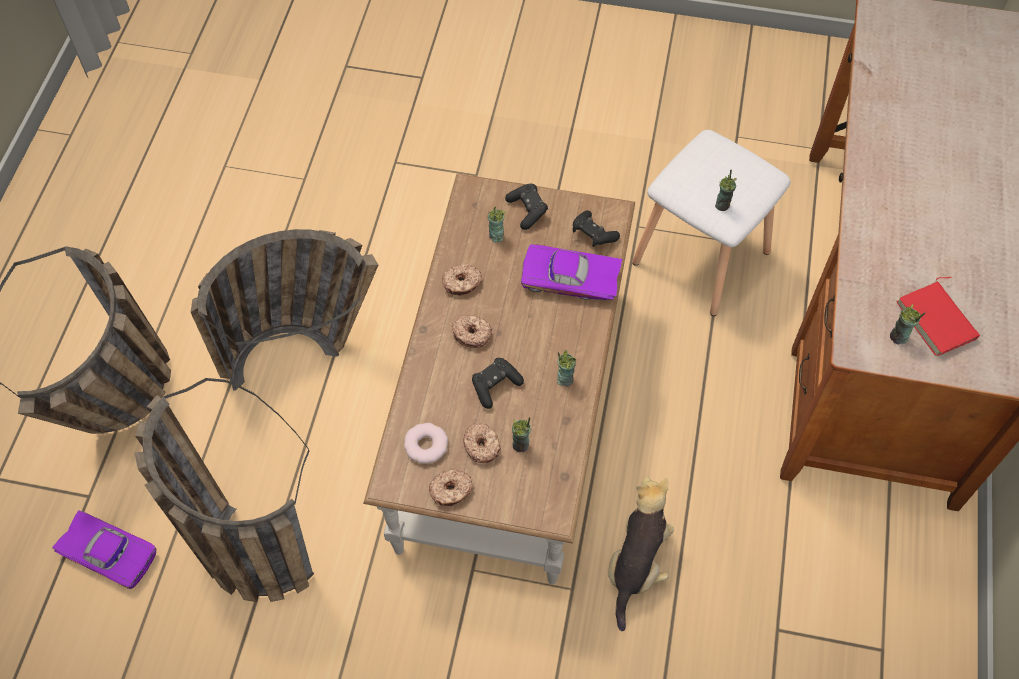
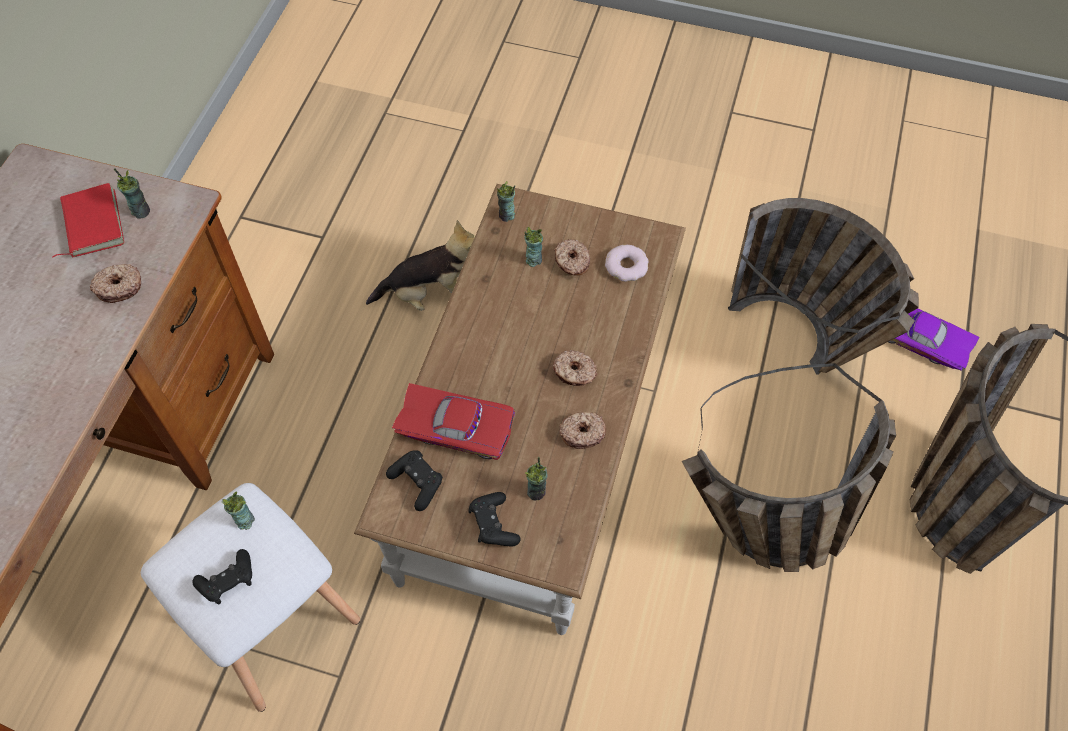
camera: 175 degrees left, 0 degrees up
donut [429,470,473,506] -> donut moved to [90,264,141,303]
black game controller [472,358,524,409] -> black game controller moved to [193,549,252,604]
purple toy car [521,244,622,300] -> red toy car [392,383,515,460]
cup [557,350,576,387] -> cup moved to [497,181,515,222]
plush toy [608,477,674,631] -> plush toy turned 120 degrees counterclockwise [366,220,475,311]

